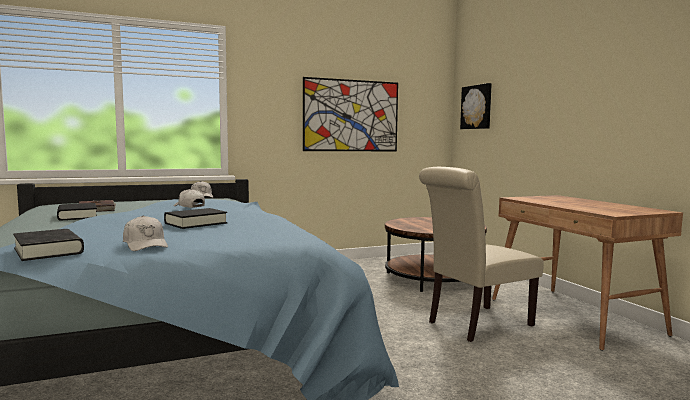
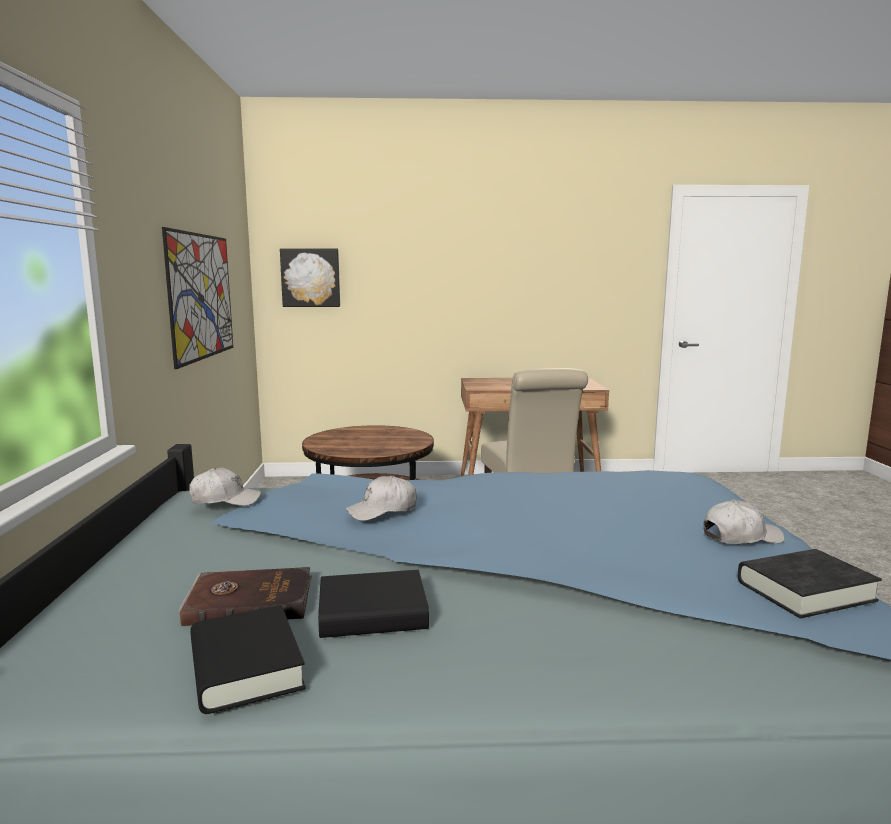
camera: 70 degrees left, 5 degrees up
black book [164,208,228,229] -> black book moved to [190,605,306,714]

